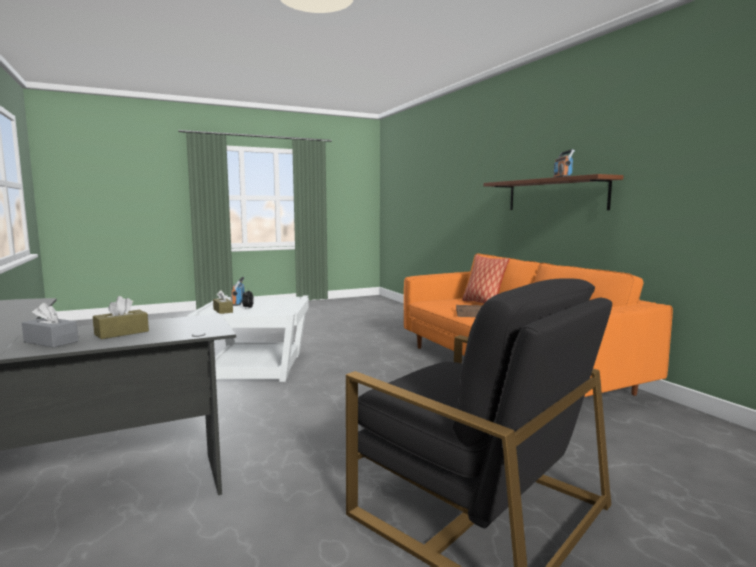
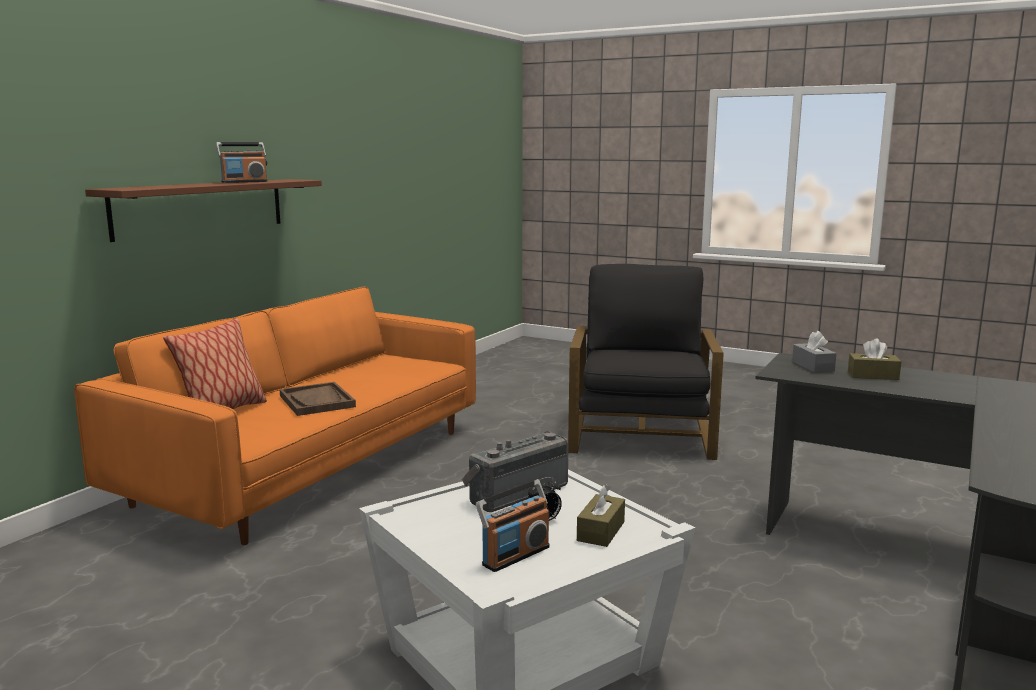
camera: 125 degrees left, 5 degrees up
grey tissue box [22,302,78,348] -> grey tissue box moved to [792,331,836,373]
none -> radio [462,431,569,512]

